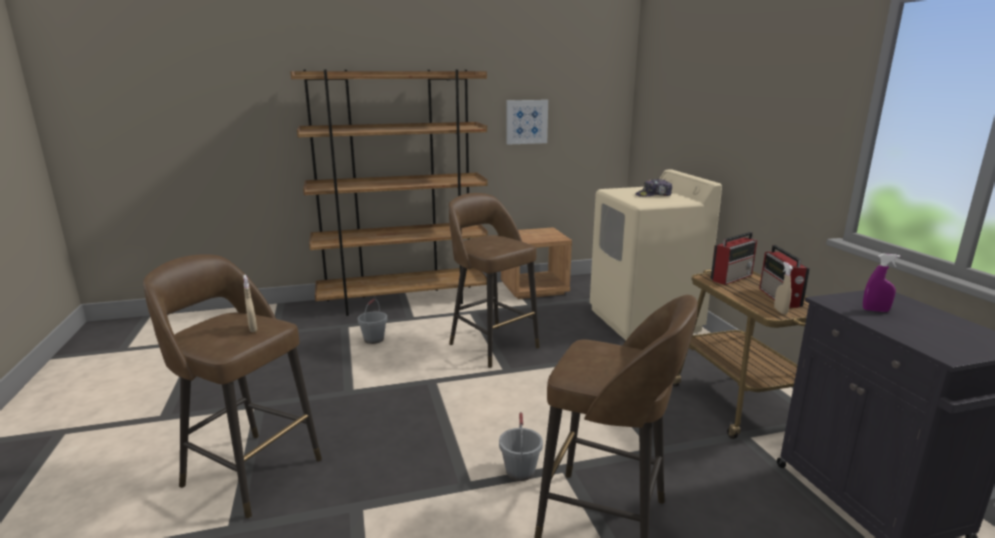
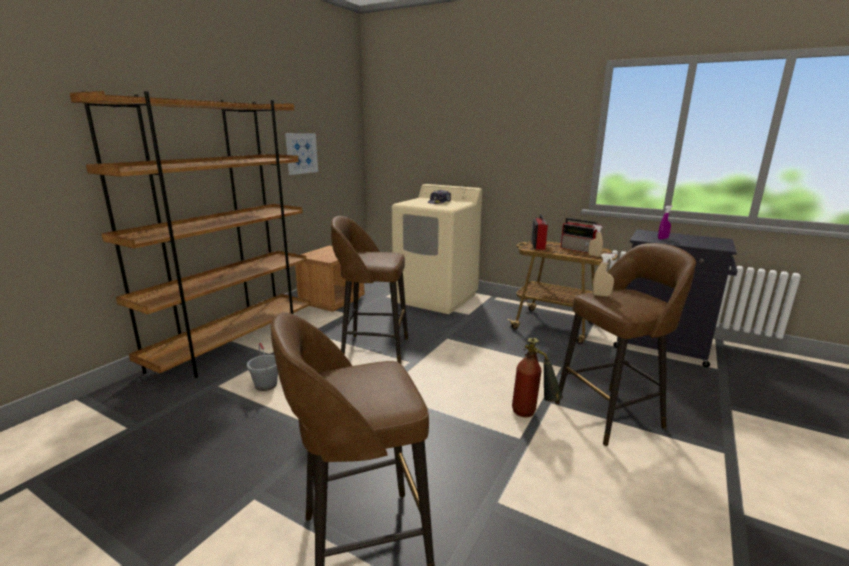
camera: 45 degrees left, 0 degrees up
beige spray bottle [243,275,257,332] -> beige spray bottle moved to [593,253,615,297]
grey bucket [499,412,543,481] -> fire extinguisher [512,338,563,417]

